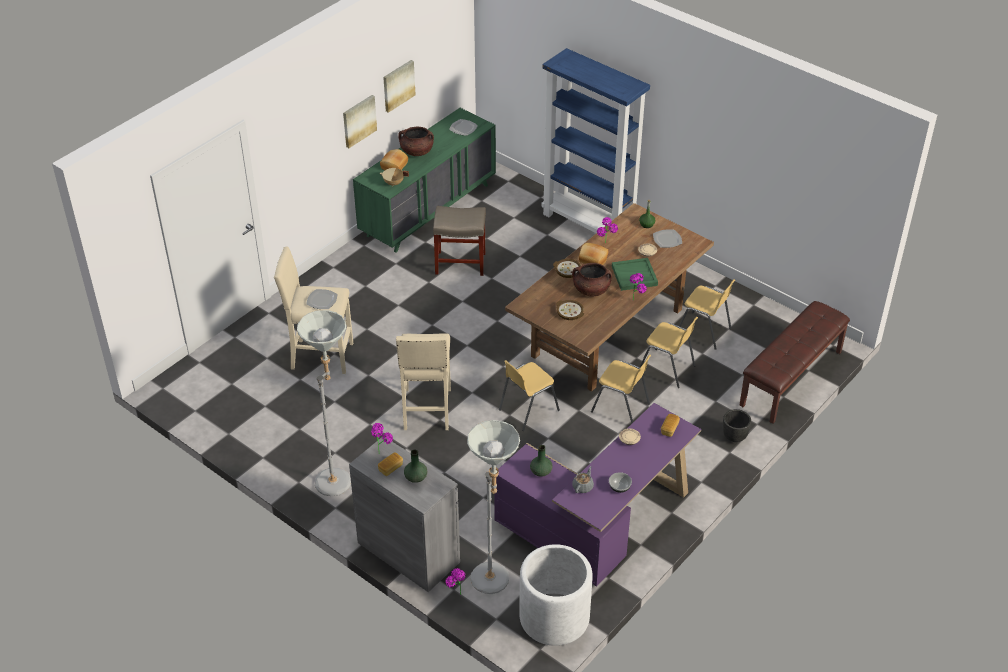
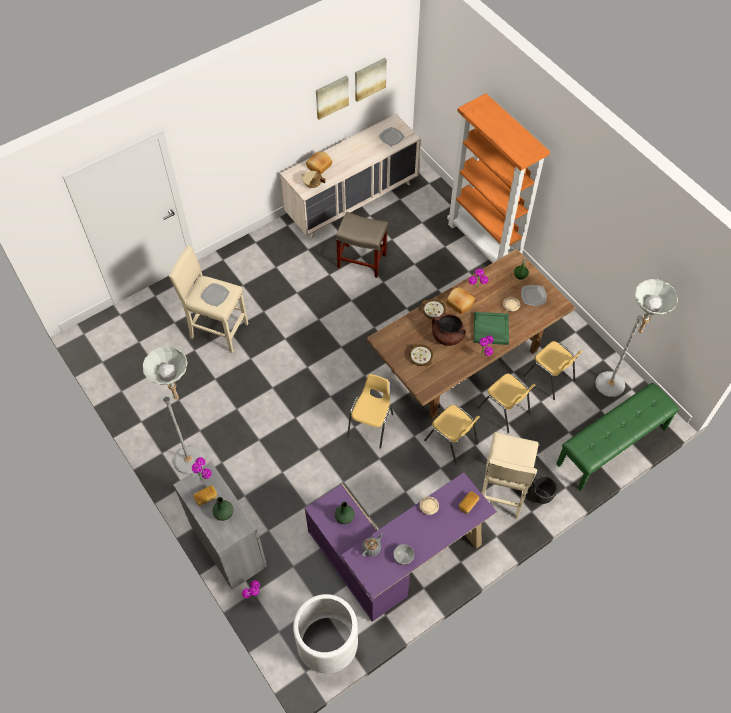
camera: 15 degrees right, 15 degrees up
picture [343,95,377,148] -> picture moved to [355,58,387,102]
green dresser [353,108,496,253] -> beige dresser [280,114,421,238]
beige stool [396,333,451,430] -> beige stool moved to [482,432,539,519]
brown cooking pot [398,127,434,156] -> none
grey floor lamp [467,420,520,594] -> grey floor lamp moved to [595,279,678,397]
yellow chair [499,360,560,431] -> yellow chair turned 135 degrees clockwise [347,374,394,449]
blue bookcase [541,48,650,233] -> orange bookcase [447,93,550,263]
brown bench [739,301,850,424] -> green bench [556,383,679,491]

